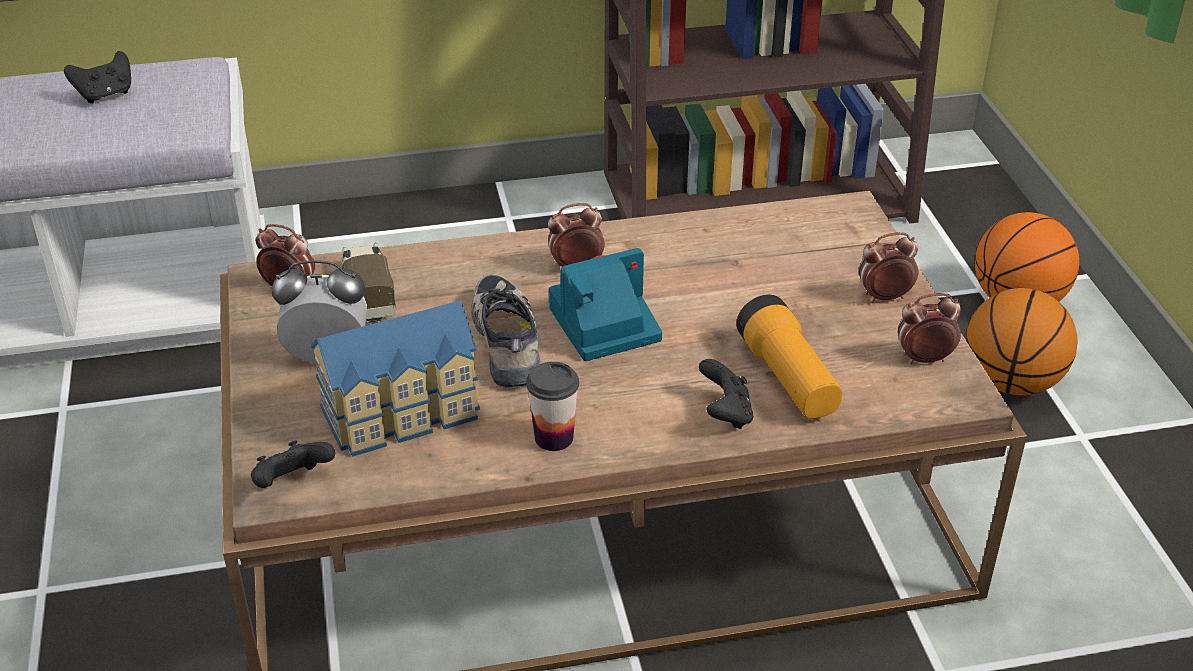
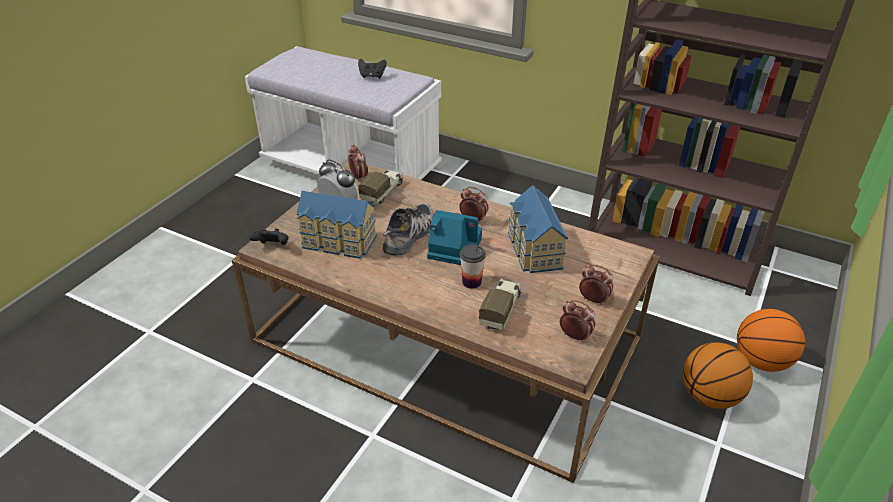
camera: 40 degrees right, 0 degrees up
cup [526,362,579,451] -> cup moved to [460,244,486,289]
black game controller [699,359,753,429] -> none
flashlight [736,295,842,419] -> toy truck [479,279,521,330]
none -> toy house [508,185,568,273]

